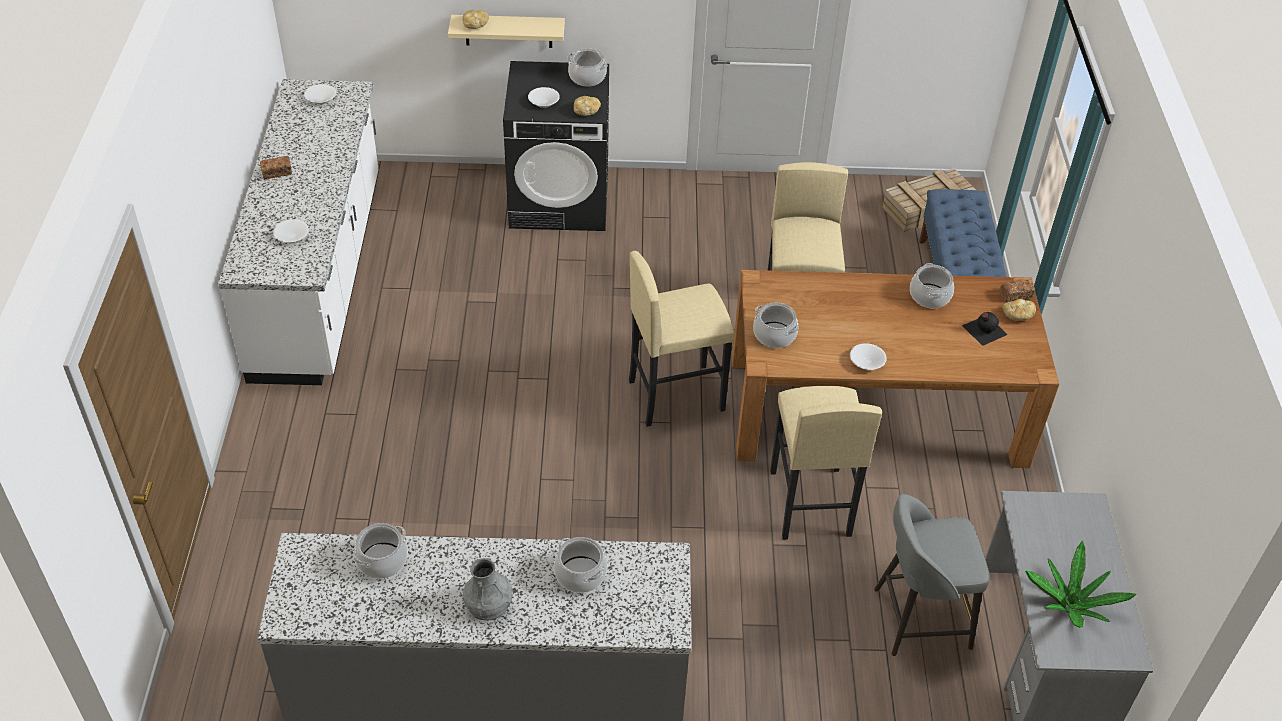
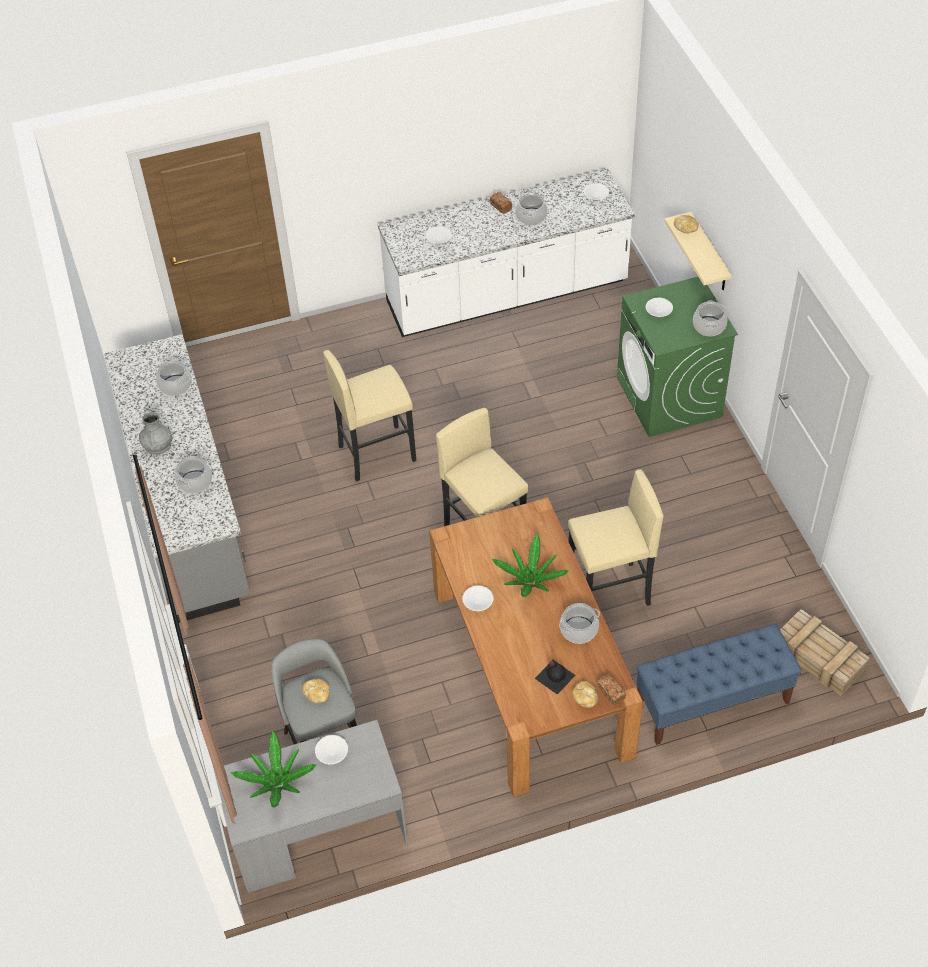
camera: 75 degrees right, 5 degrees up
black washing machine [503,61,609,231] -> green washing machine [617,277,738,437]
bread [574,96,601,116] -> bread moved to [302,679,330,703]
cooking pot [753,303,799,348] -> cooking pot moved to [516,192,547,225]
beige stool [770,386,882,540] -> beige stool moved to [323,350,416,481]
none -> white bowl [315,735,348,764]
none -> potted plant [492,533,569,597]

